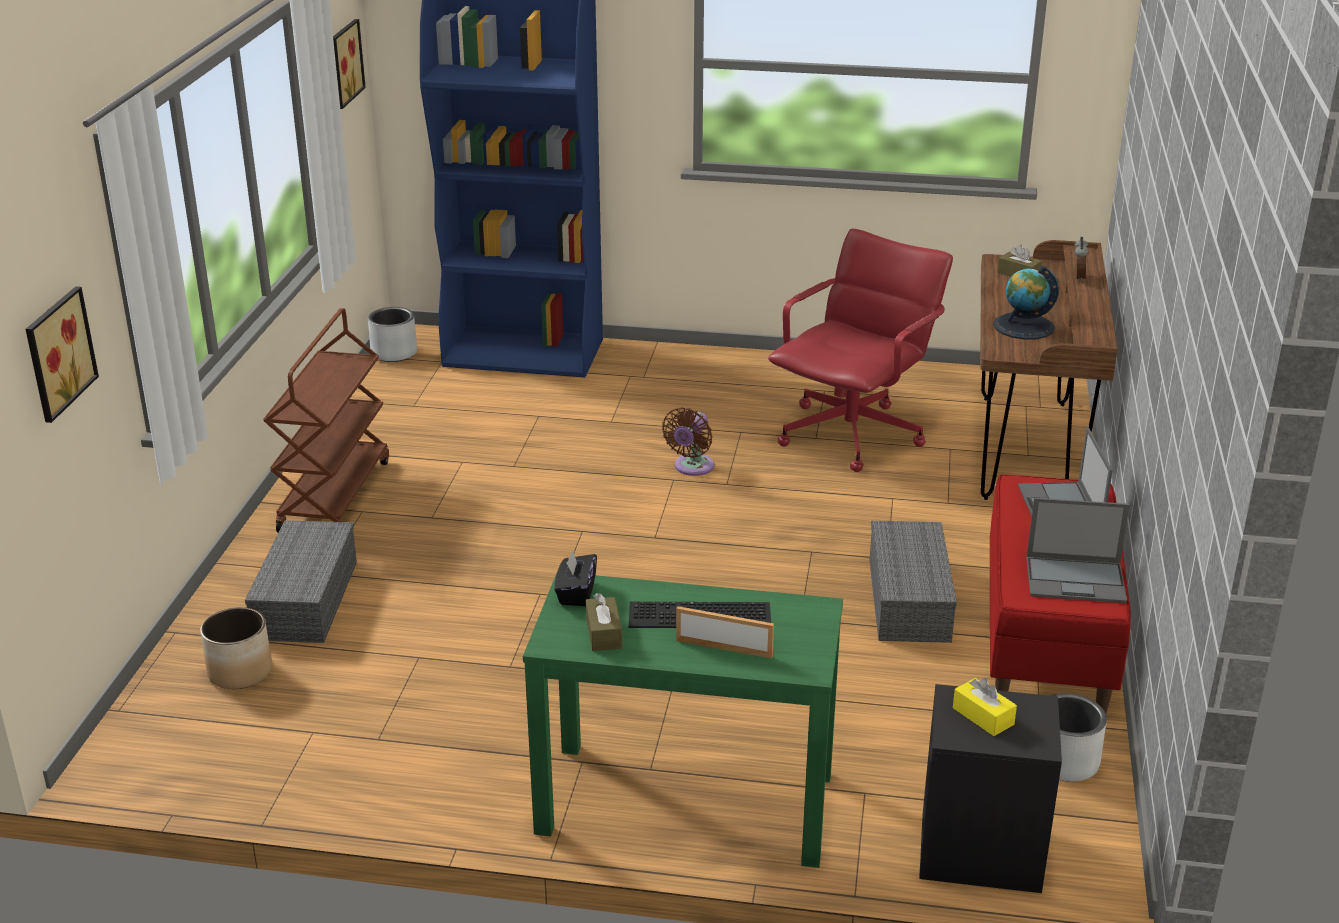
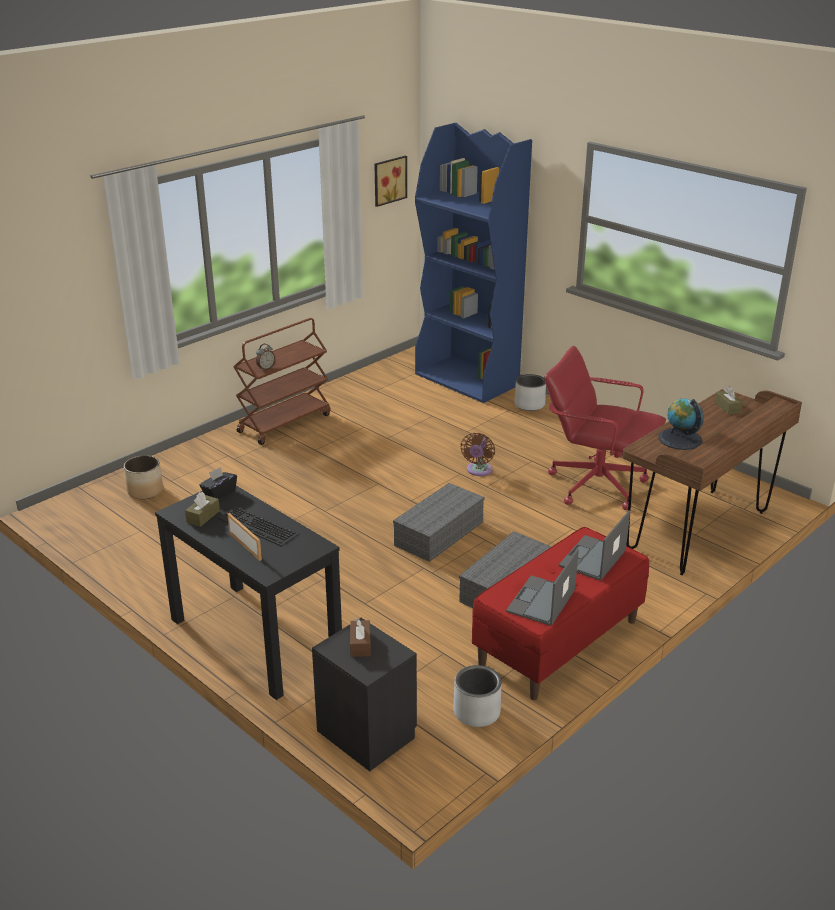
camera: 35 degrees right, 0 degrees up
picture [26,286,99,423] -> none
grey storage box [245,520,357,643] -> grey storage box moved to [393,483,485,562]
grey planter [368,307,417,362] -> grey planter moved to [515,374,546,411]
green console table [523,573,843,868] -> black console table [155,485,342,700]
brown fan [662,407,714,476] -> brown fan turned 45 degrees counterclockwise [461,433,495,476]
red office chair [768,229,953,472] -> red office chair turned 135 degrees counterclockwise [544,346,666,510]
yellow tissue box [953,678,1017,736] -> brown tissue box [350,618,371,657]
laptop [1026,498,1129,603] -> laptop turned 75 degrees clockwise [506,549,579,626]
alarm clock [1075,237,1089,282] -> alarm clock moved to [256,344,275,370]

